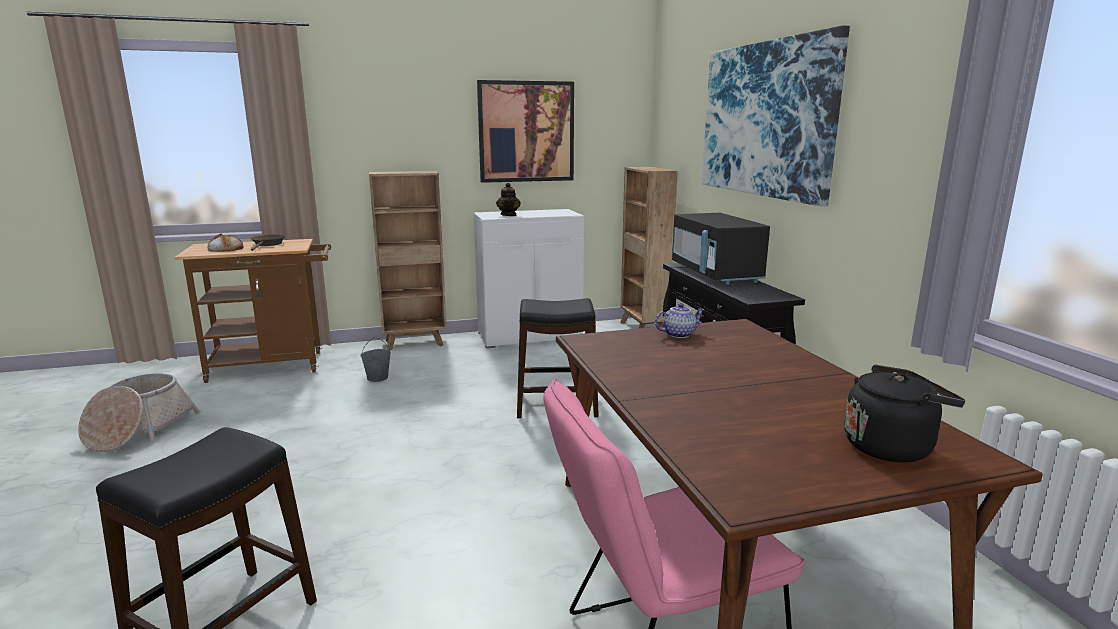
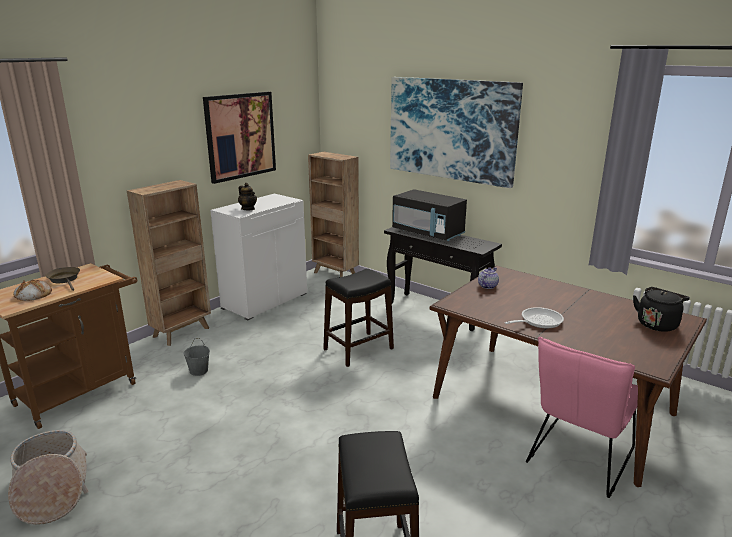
camera: 35 degrees left, 5 degrees up
none -> frying pan [505,307,564,328]

